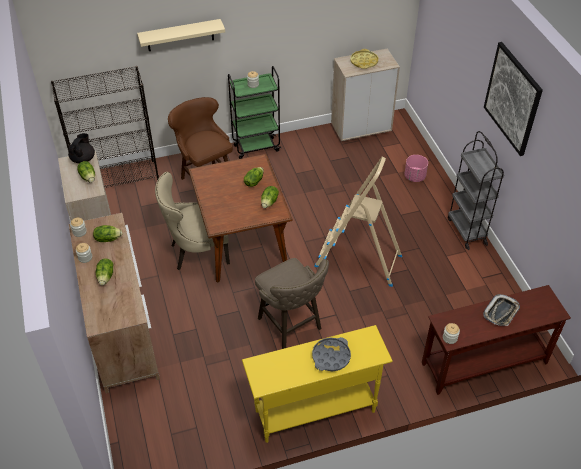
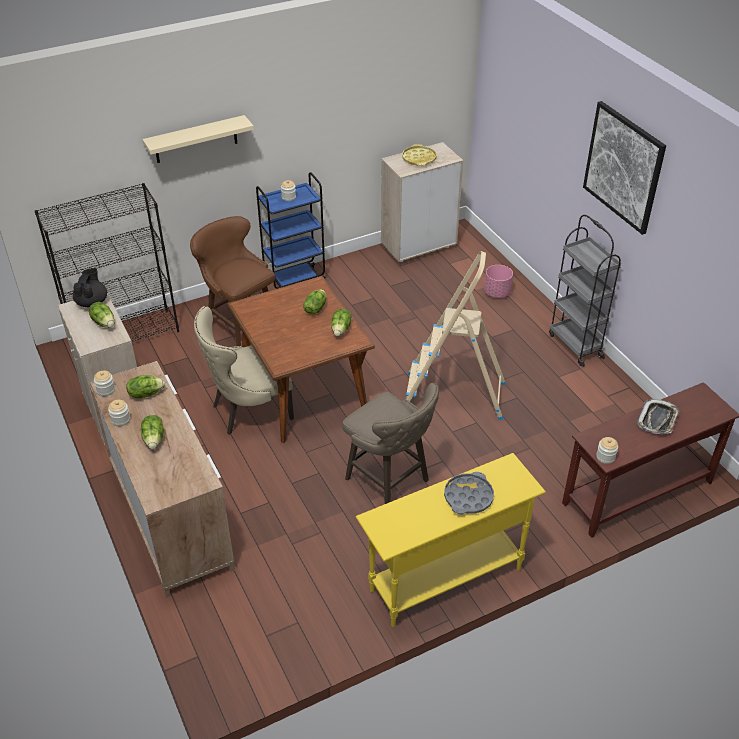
camera: 10 degrees left, 5 degrees down
green cart [228,66,282,159] -> blue cart [256,172,327,289]

